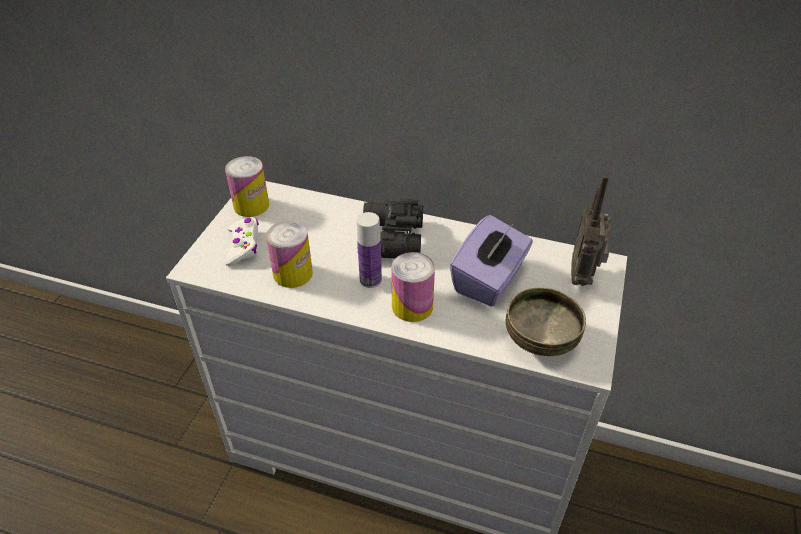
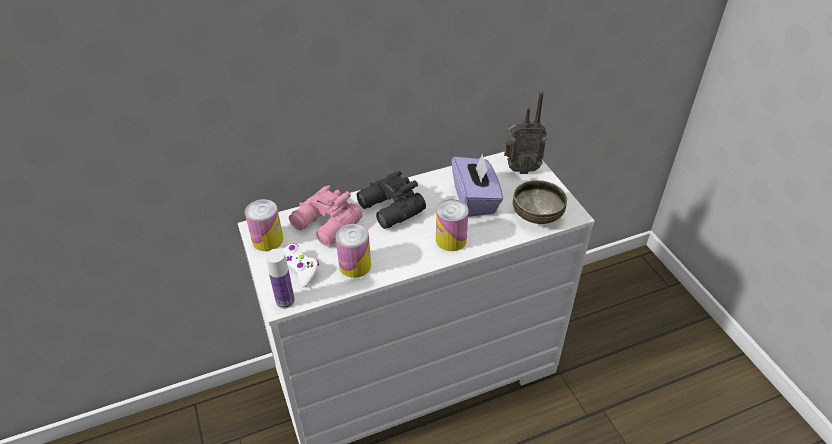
camera: 40 degrees left, 0 degrees up
bottle [357,212,382,288] -> bottle moved to [266,249,295,309]
radio [571,175,611,286] -> radio turned 60 degrees counterclockwise [504,92,547,174]
none -> pink binoculars [289,185,363,246]

